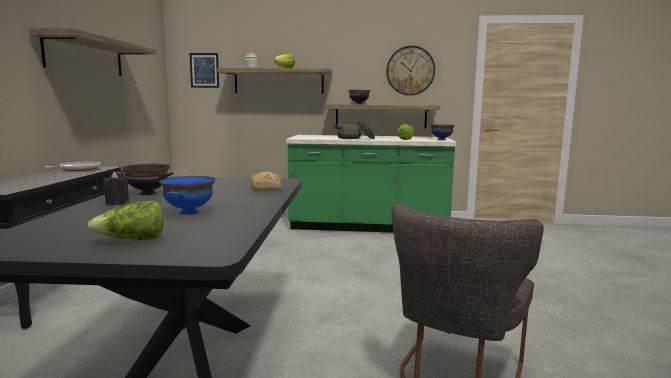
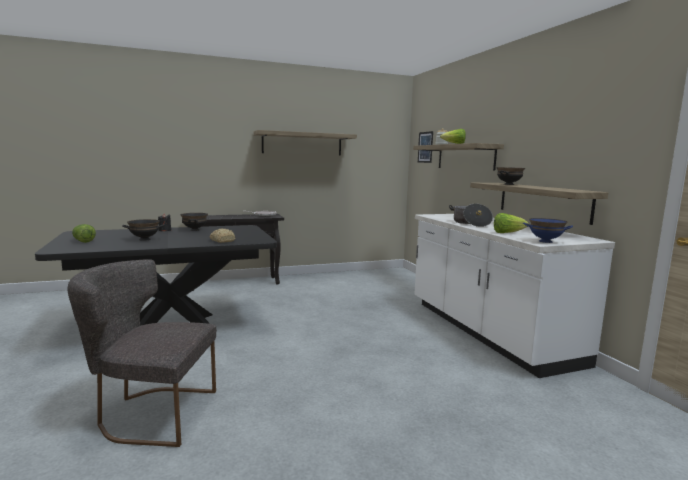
camera: 65 degrees right, 0 degrees up
blue bowl [159,176,215,215] -> black bowl [122,219,165,241]
green counter [286,135,457,233] -> white counter [415,214,615,378]
wall clock [386,46,435,96] -> none

